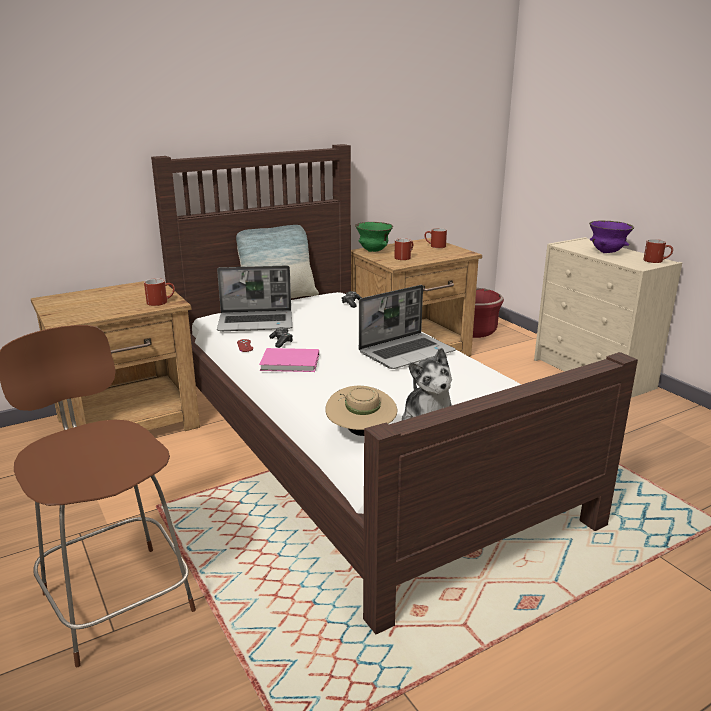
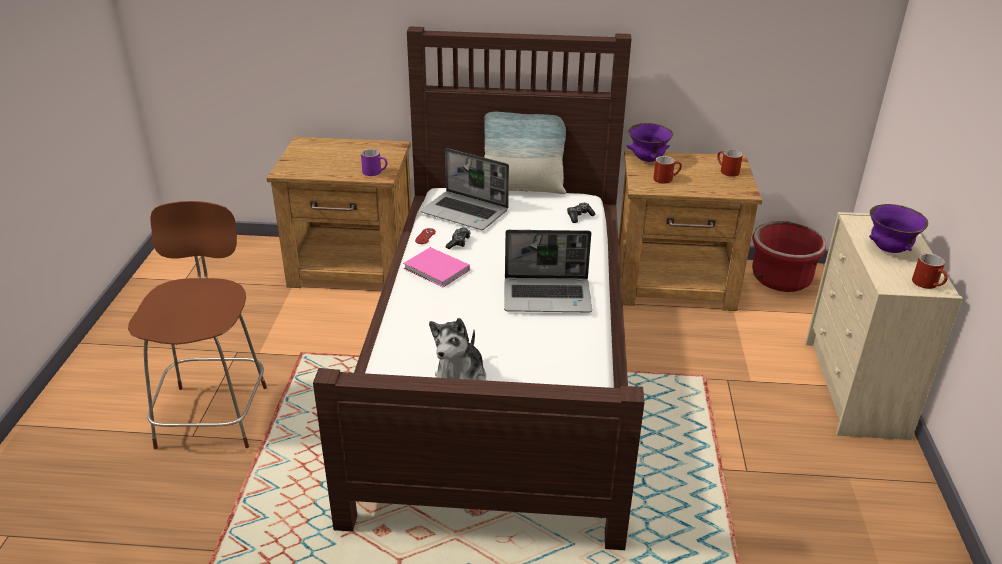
camera: 35 degrees right, 10 degrees up
red mug [144,278,175,306] -> purple mug [361,149,387,176]
beige hat [326,386,397,436] -> none
green bowl [355,222,393,252] -> purple bowl [626,123,673,162]

